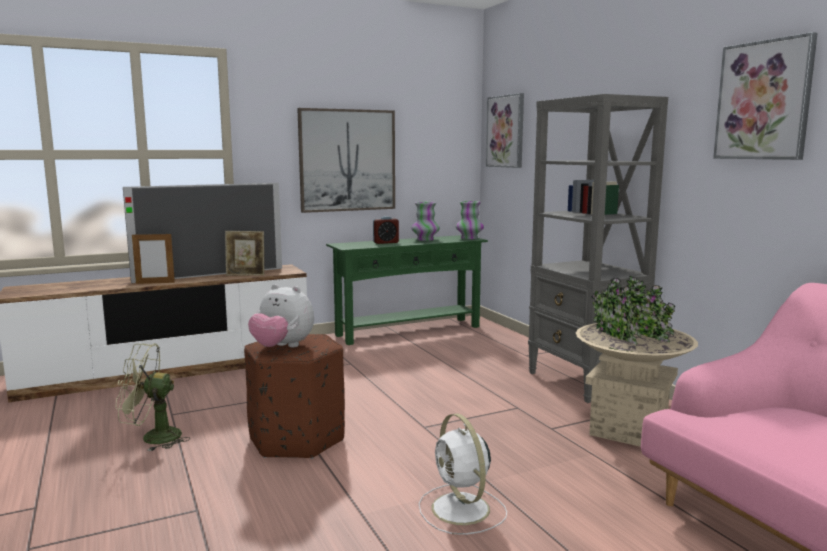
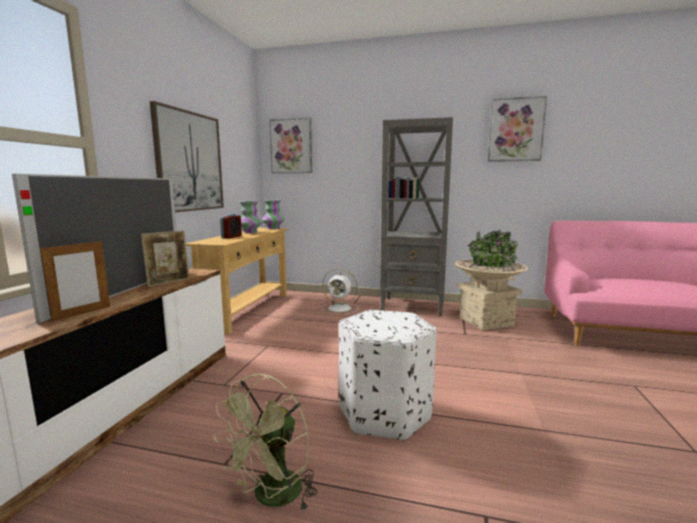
camera: 50 degrees left, 0 degrees up
brown ottoman [244,334,345,459] -> white ottoman [338,310,437,441]
plush toy [248,284,314,347] -> none
green console table [326,235,488,345] -> beige console table [186,228,289,334]
white fan [419,414,507,535] -> white fan moved to [322,268,359,314]

